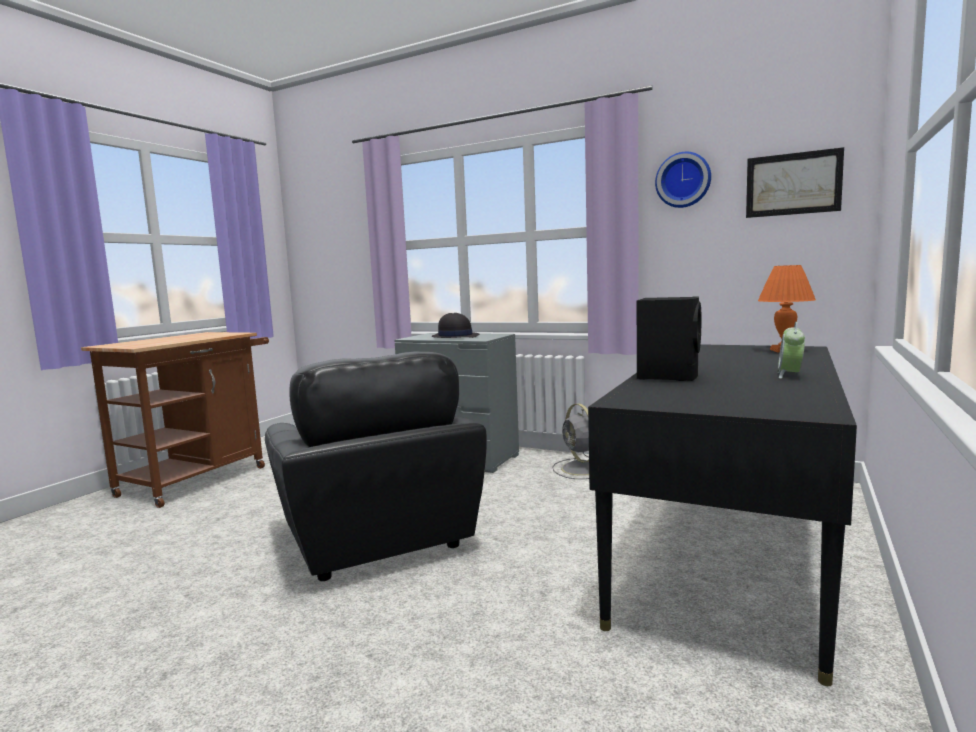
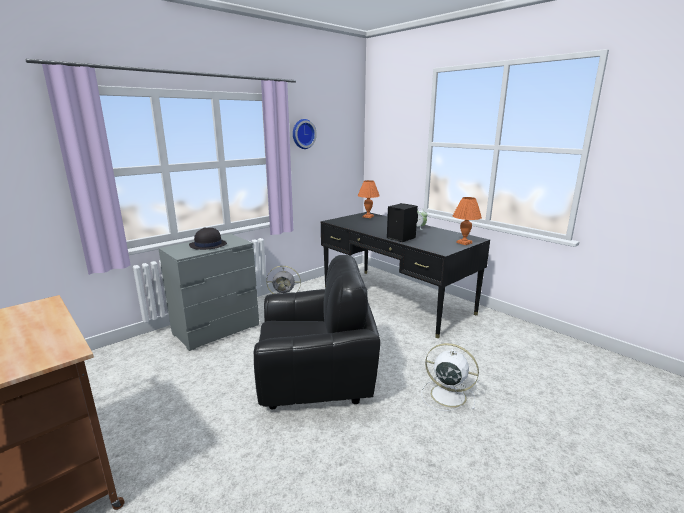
camera: 70 degrees left, 10 degrees up
picture [746,147,844,218] -> none
none -> white fan [421,343,479,411]
none -> orange table lamp [453,197,482,245]

